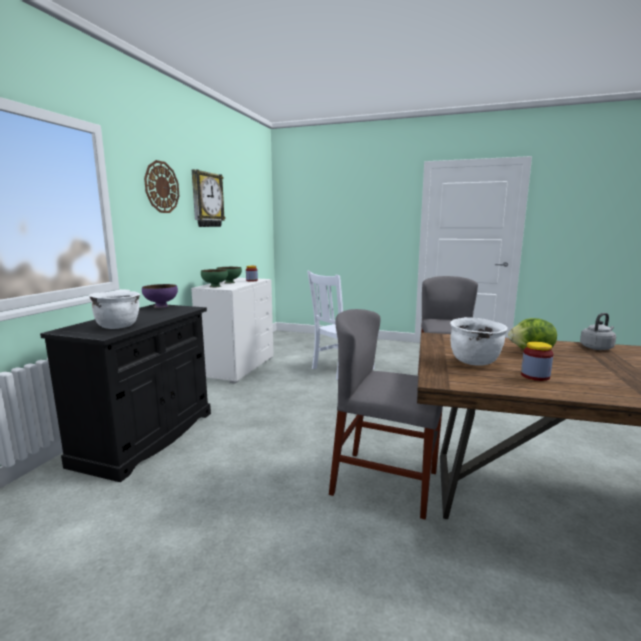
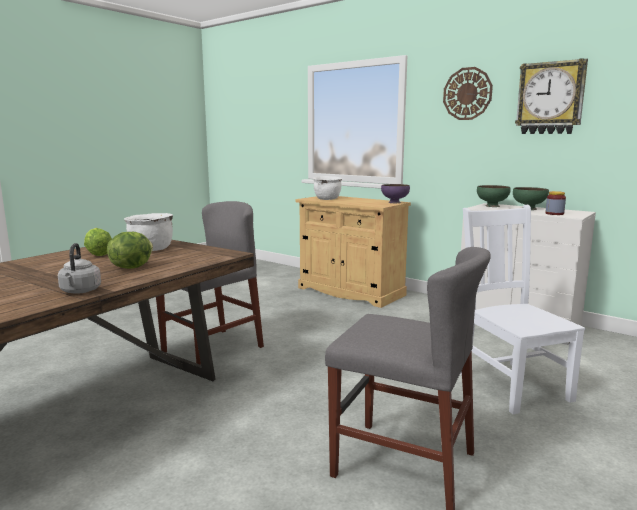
camera: 110 degrees right, 0 degrees up
black cabinet [40,304,211,482] -> beige cabinet [296,196,411,308]
jar [521,342,554,381] -> lettuce [84,228,112,256]

